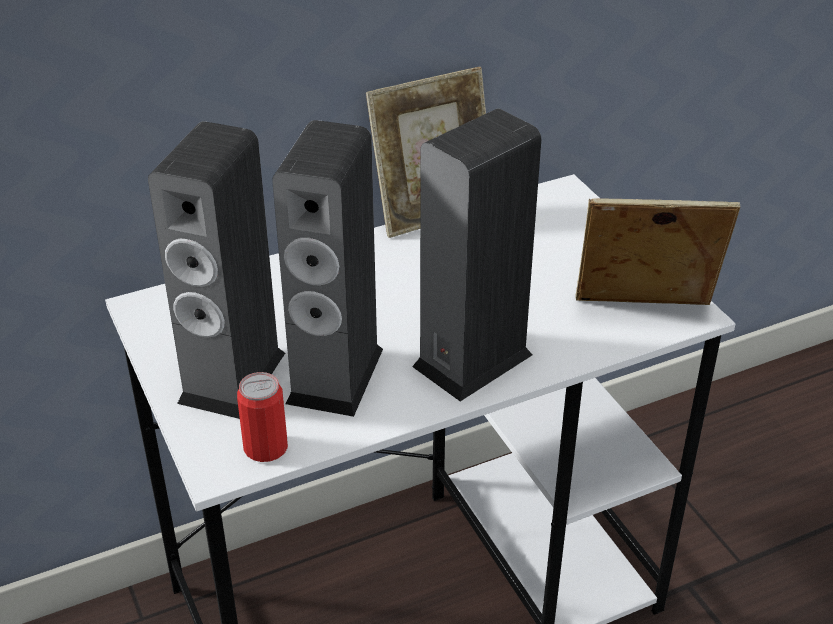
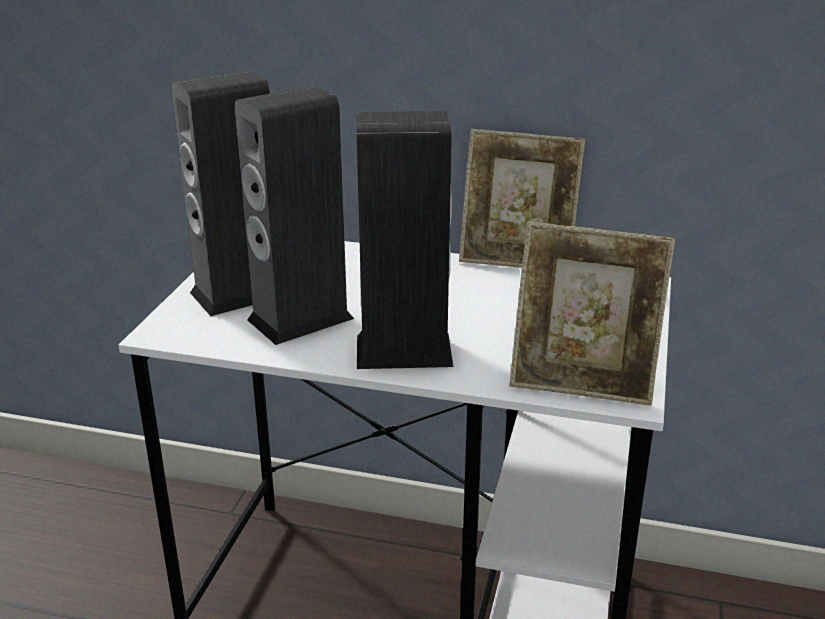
camera: 40 degrees right, 10 degrees down
can [237,372,288,462] -> none
picture frame [575,198,740,305] -> picture frame turned 150 degrees clockwise [510,221,675,406]

